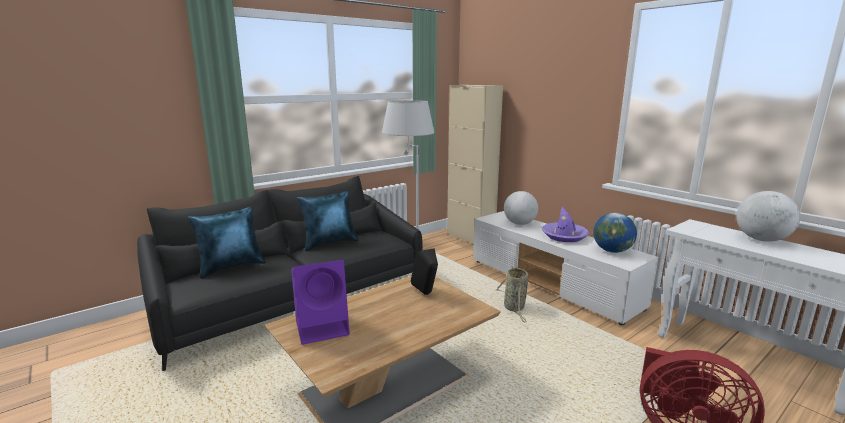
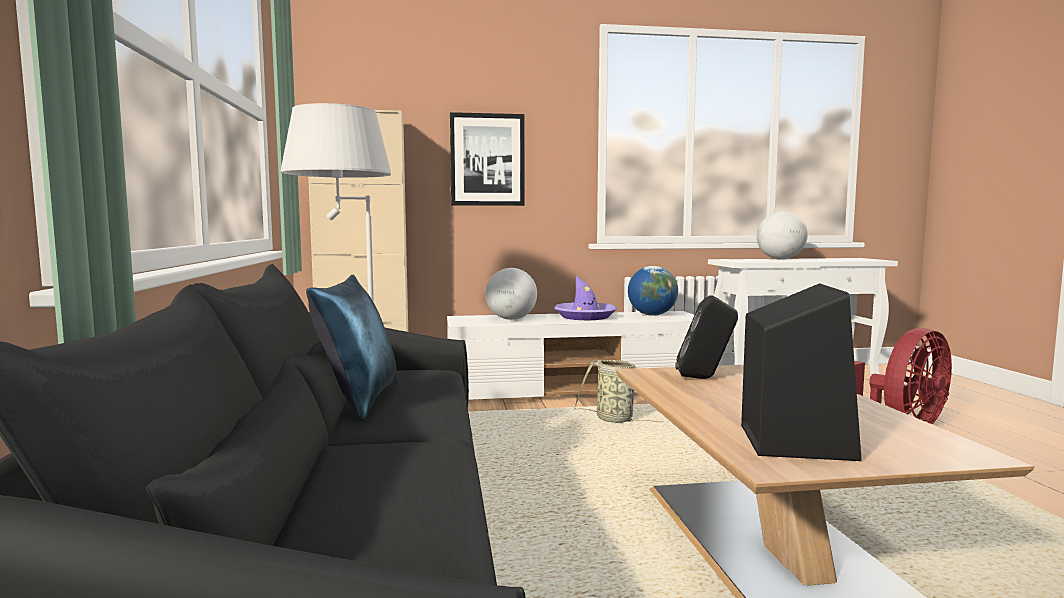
camera: 60 degrees left, 10 degrees down
blue pillow [188,206,266,279] -> none
purple speaker [291,260,350,345] -> black speaker [741,283,862,461]
none -> picture [450,112,525,206]

